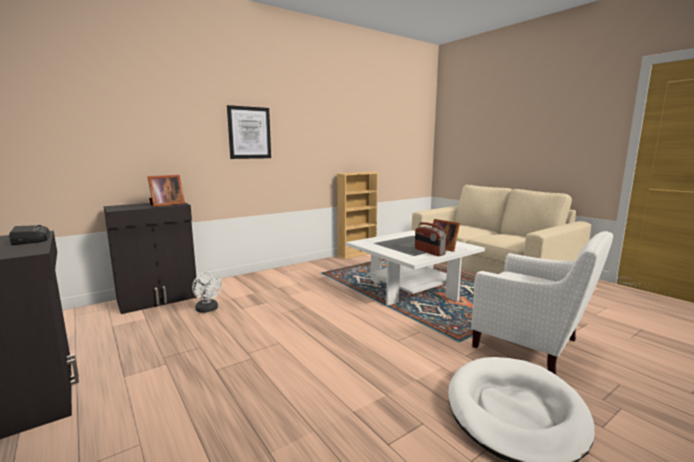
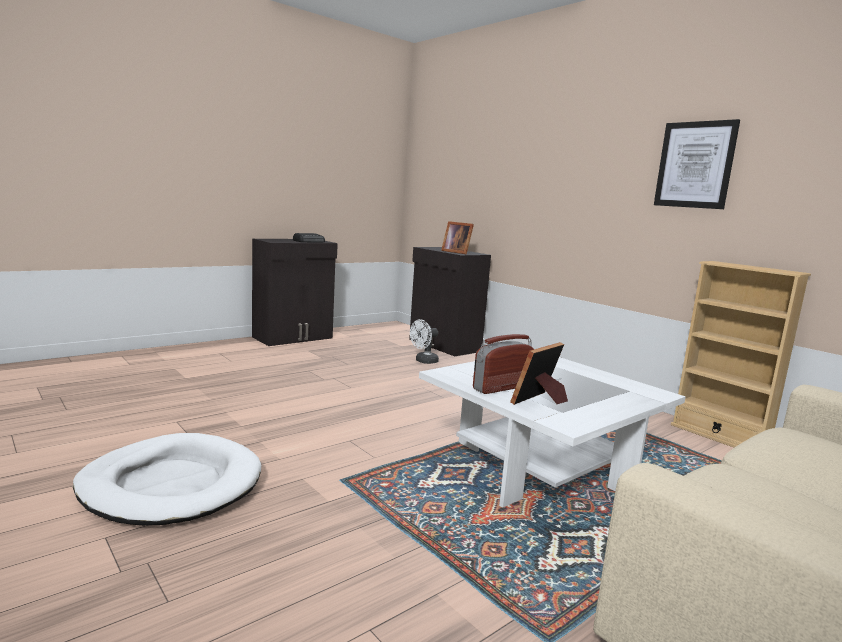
camera: 85 degrees right, 0 degrees up
picture [227,105,271,159] -> picture moved to [654,119,740,209]
white armchair [471,231,613,375] -> none

